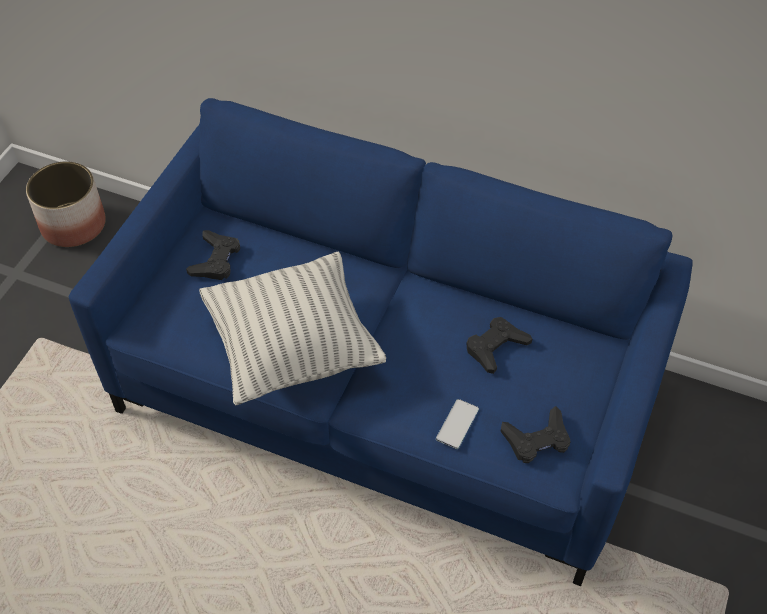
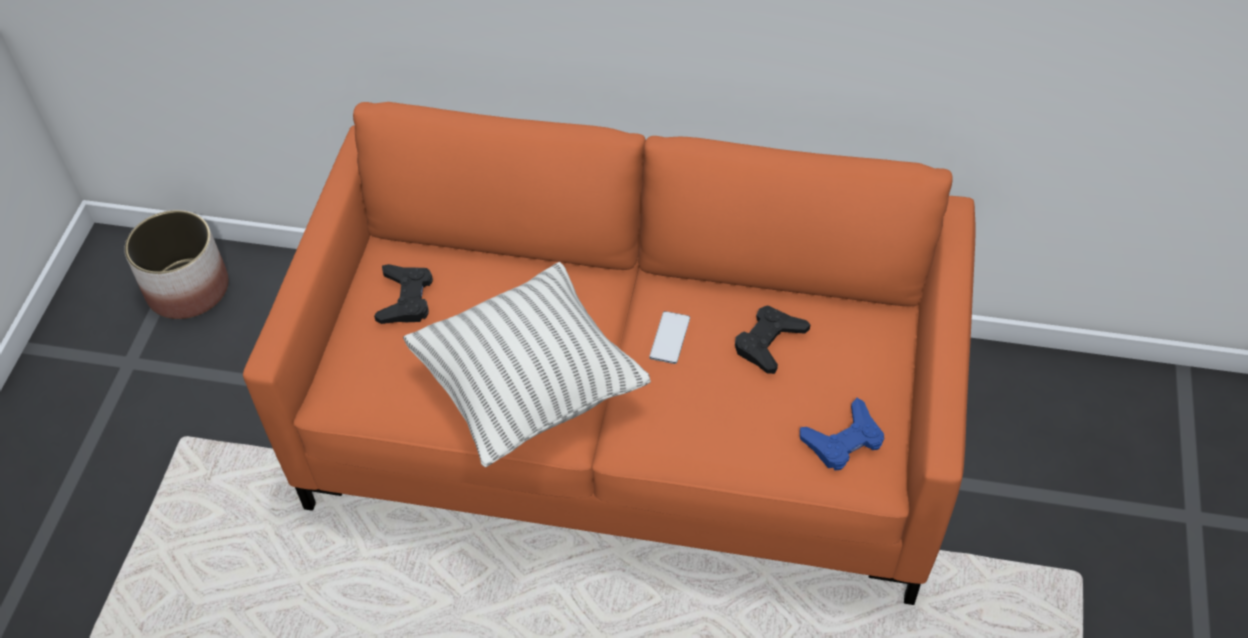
camera: 10 degrees left, 0 degrees up
blue sofa [69,98,693,586] -> orange sofa [243,102,976,605]
phone [436,399,479,449] -> phone moved to [649,311,690,364]
black game controller [500,406,570,463] -> blue game controller [800,398,884,471]

